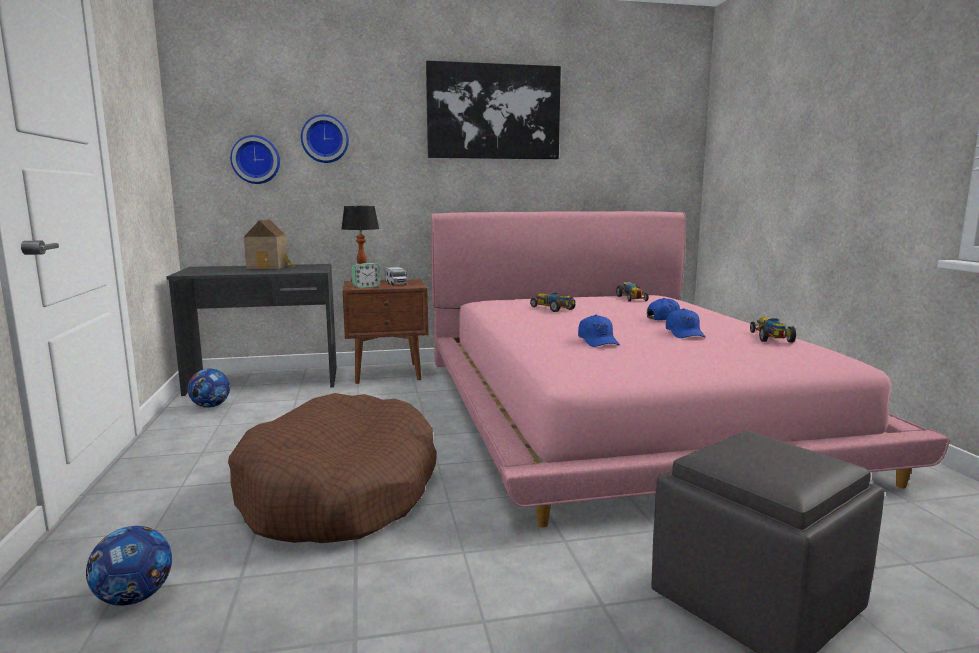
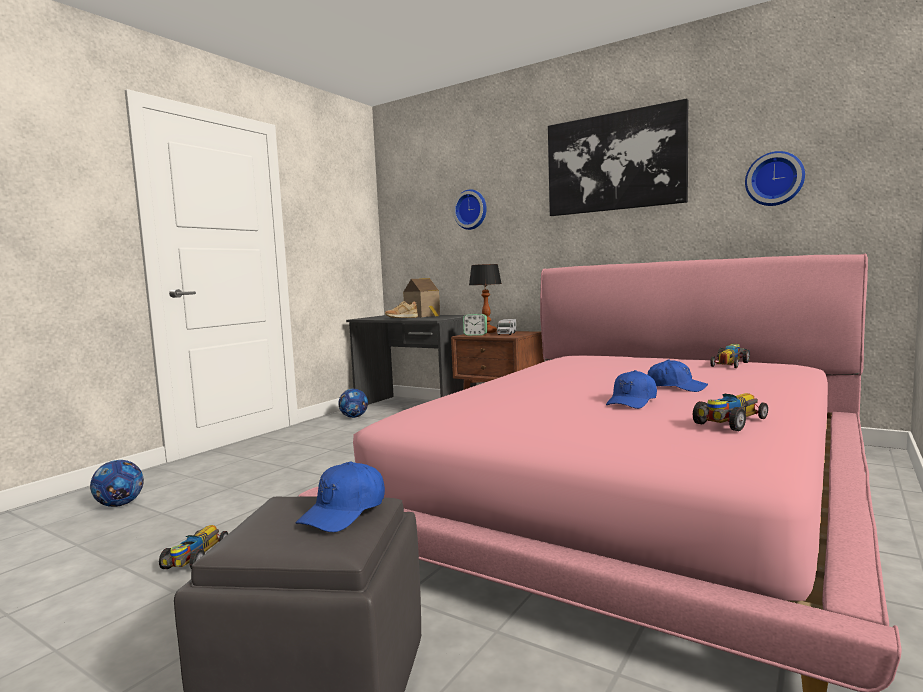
camera: 45 degrees right, 5 degrees down
brown dog bed [228,393,437,543] -> none
wall clock [230,135,280,184] -> wall clock moved to [745,151,805,206]
toy car [530,293,575,312] -> toy car moved to [159,525,228,569]
blue cap [578,315,620,347] -> blue cap moved to [296,461,385,532]
none -> beige shoe [385,301,418,318]

